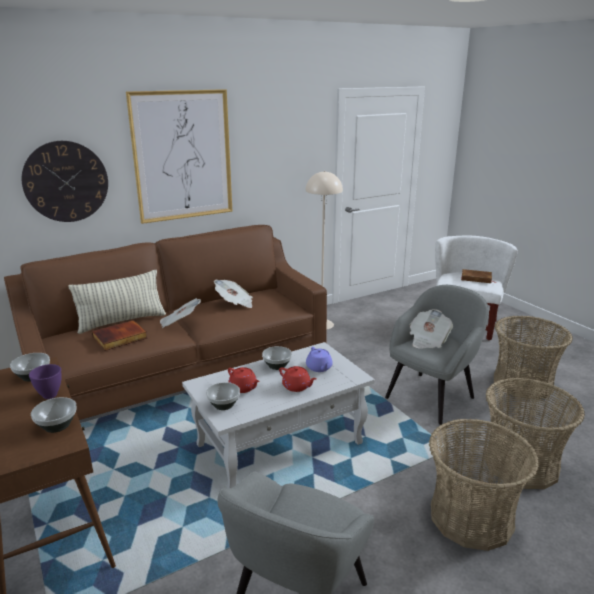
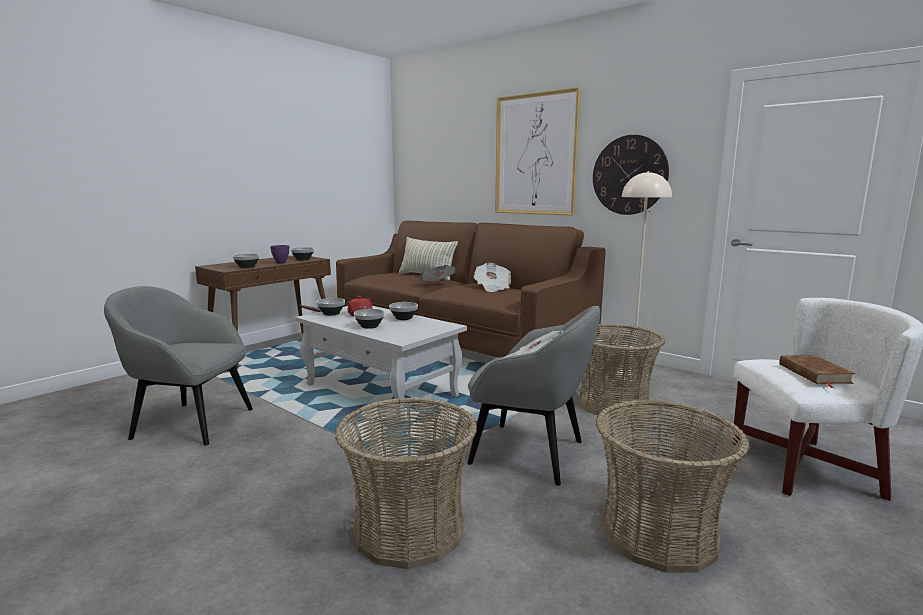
camera: 70 degrees right, 10 degrees down
wall clock [22,141,108,222] -> wall clock moved to [593,135,669,215]
book [92,320,147,351] -> none
red teapot [279,366,316,392] -> bowl [354,309,385,329]
purple teapot [306,347,333,372] -> none
basket [429,419,539,551] -> basket moved to [578,324,666,419]

